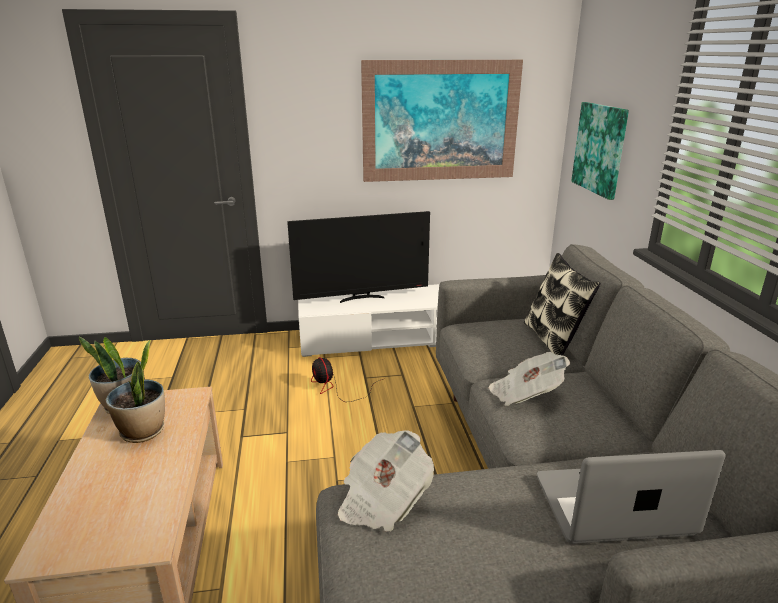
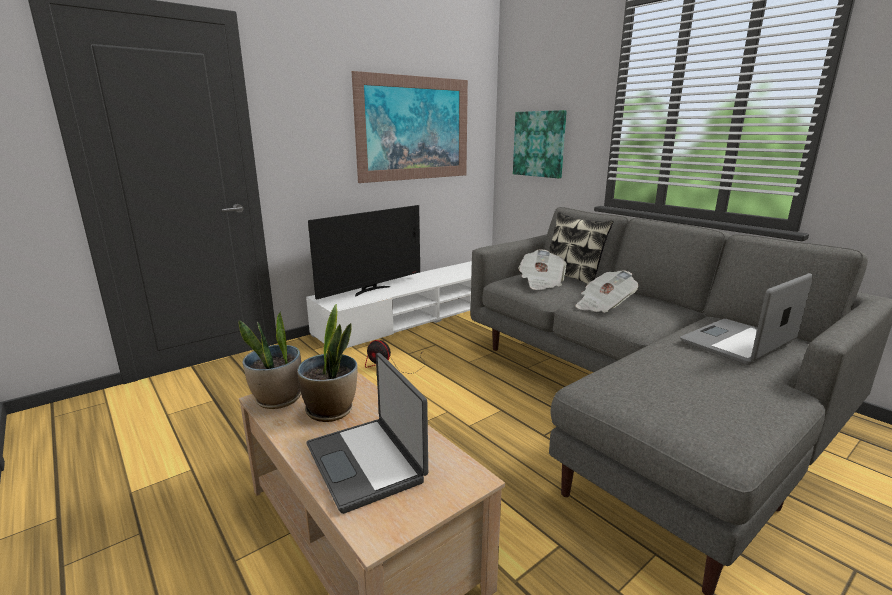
camera: 30 degrees left, 5 degrees down
newspaper [338,430,434,532] -> newspaper moved to [518,249,567,290]
none -> laptop [306,353,428,514]

